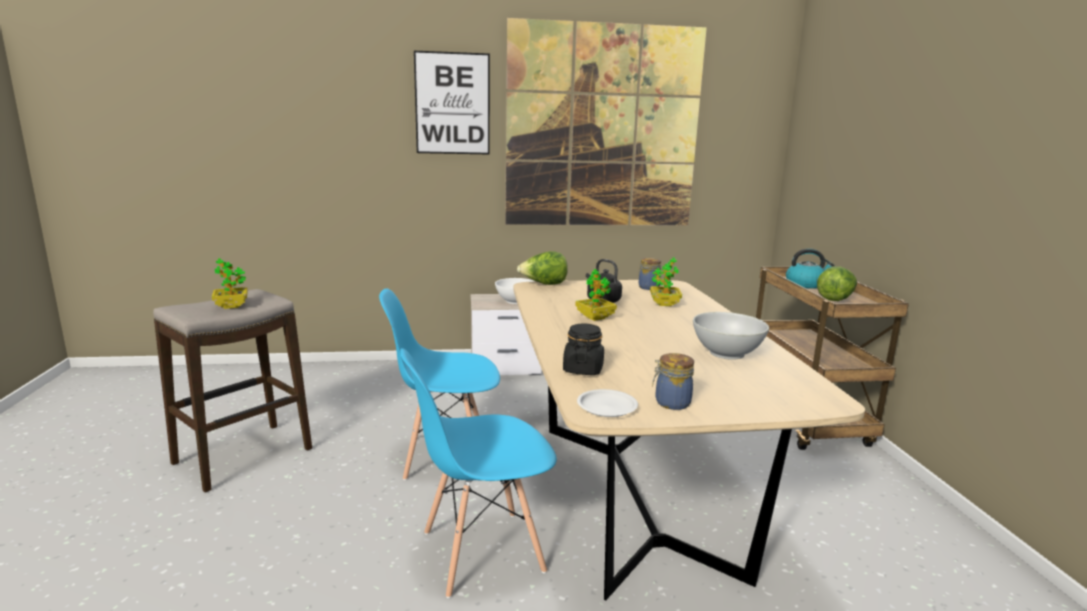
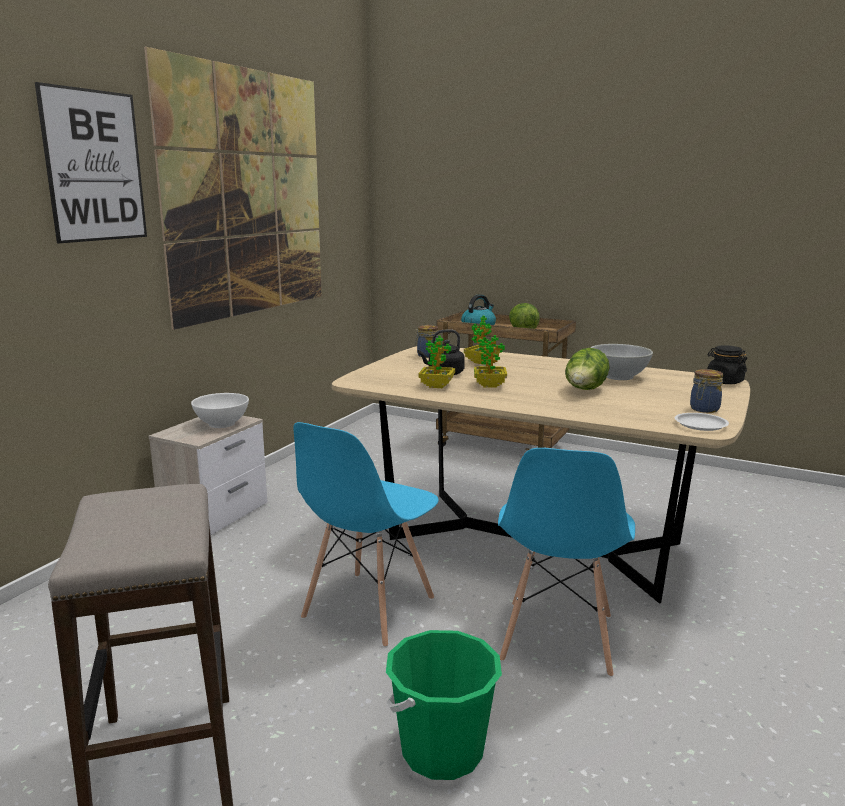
camera: 55 degrees left, 0 degrees up
potted plant [212,258,248,309] -> potted plant moved to [418,336,455,388]
lettuce [517,251,568,285] -> lettuce moved to [565,348,610,390]
black jar [563,323,604,375] -> black jar moved to [707,345,747,384]
none -> green bucket [386,630,502,780]

